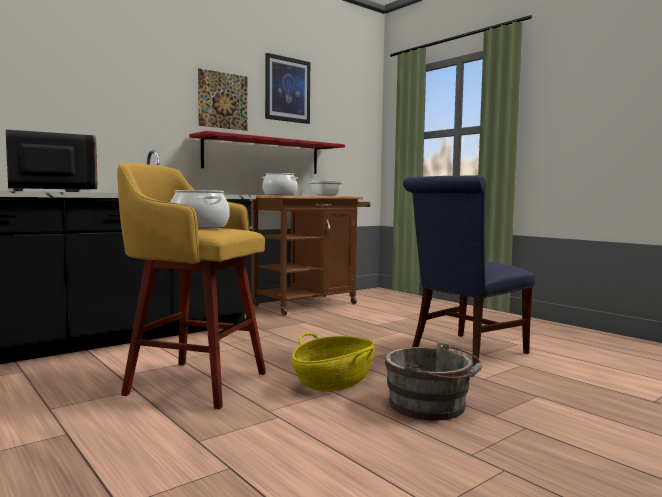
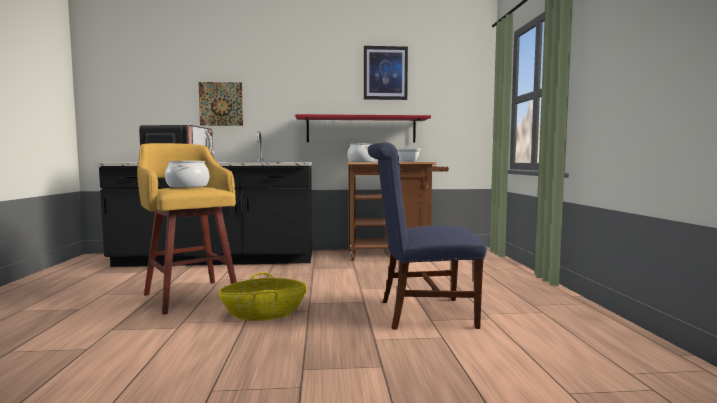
camera: 35 degrees right, 0 degrees up
picture [198,68,248,131] -> picture moved to [199,82,243,126]
grey bucket [385,342,483,420] -> none

